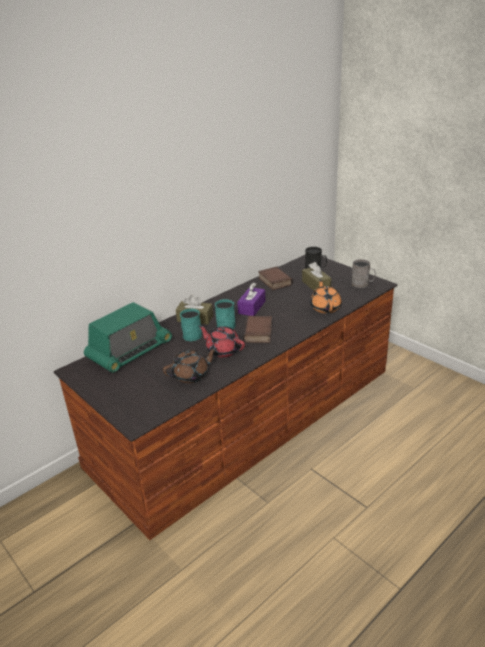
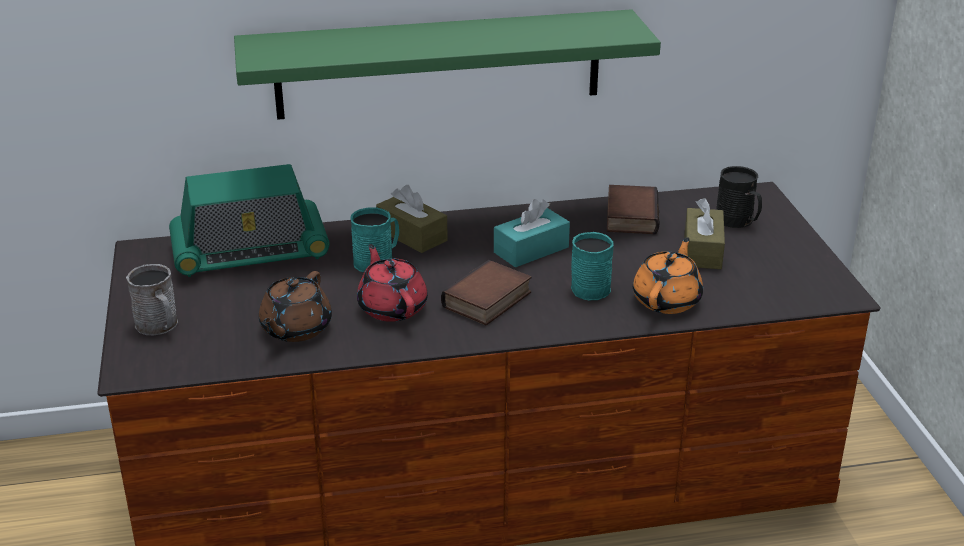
camera: 30 degrees right, 0 degrees up
brown teapot [163,348,217,383] -> brown teapot turned 105 degrees clockwise [259,271,332,342]
turquoise mug [215,299,236,329] -> turquoise mug moved to [571,232,614,300]
purple tissue box [237,283,265,316] -> turquoise tissue box [494,199,570,268]
grey mug [351,259,376,288] -> grey mug moved to [126,264,178,335]
none -> green shelf [234,9,661,120]

